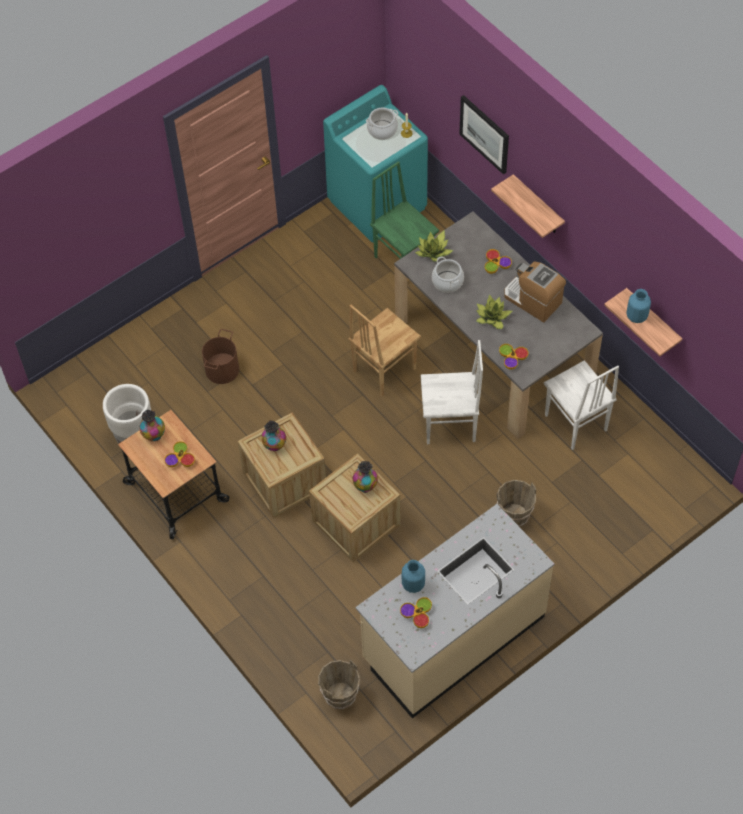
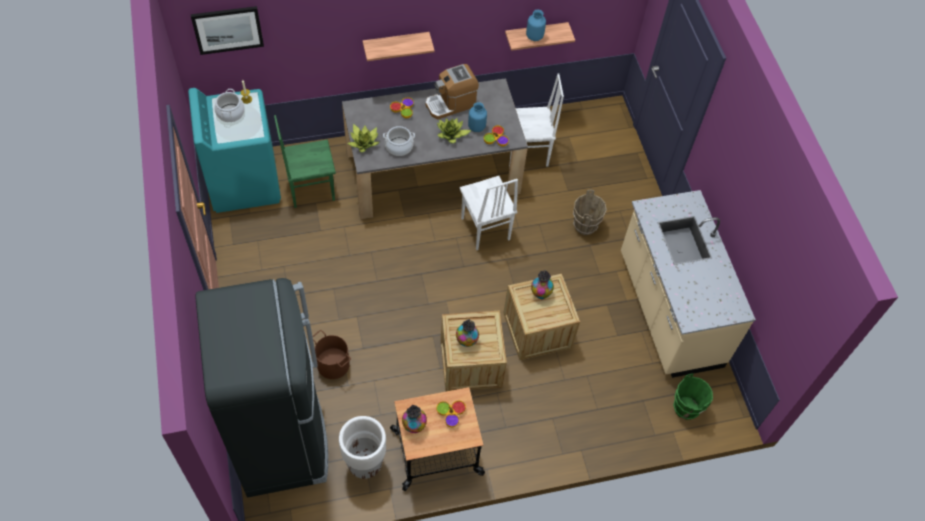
camera: 70 degrees left, 0 degrees up
brown bucket [318,660,360,709] -> green bucket [673,373,713,420]
brown chair [348,305,421,396] -> none
bowl [400,597,432,628] -> none
blue vase [402,560,425,593] -> blue vase moved to [468,102,487,132]
white chair [421,340,483,444] -> white chair turned 135 degrees clockwise [460,176,518,250]
picture [459,95,509,175] -> picture moved to [191,6,264,55]
none -> black fridge [195,278,328,497]

